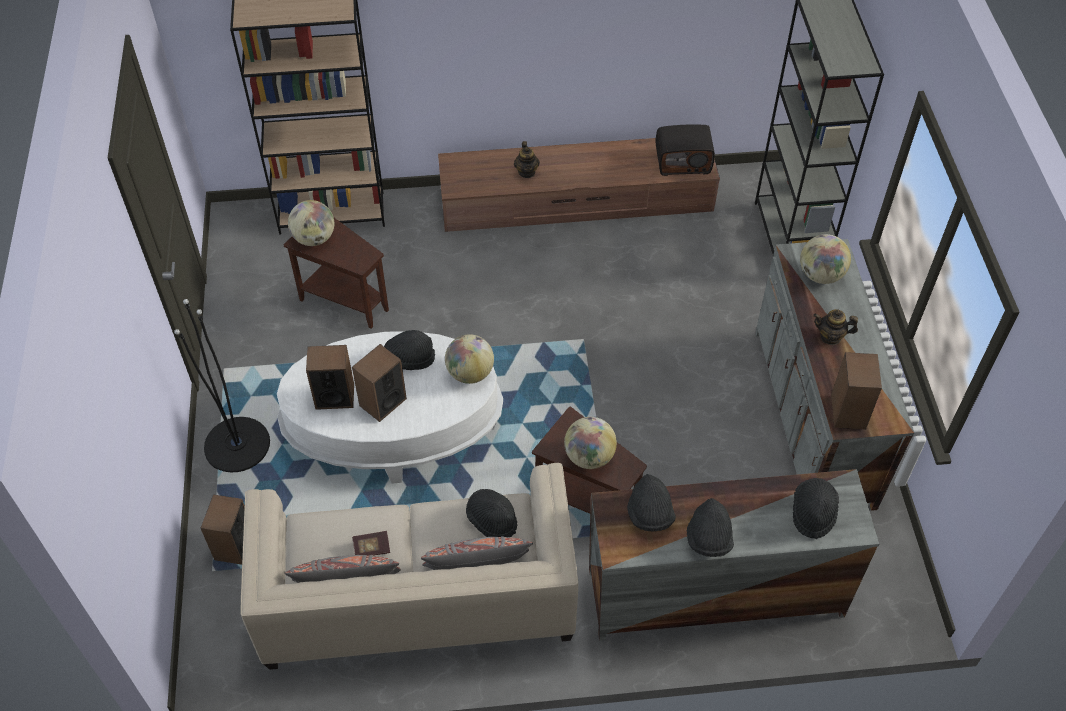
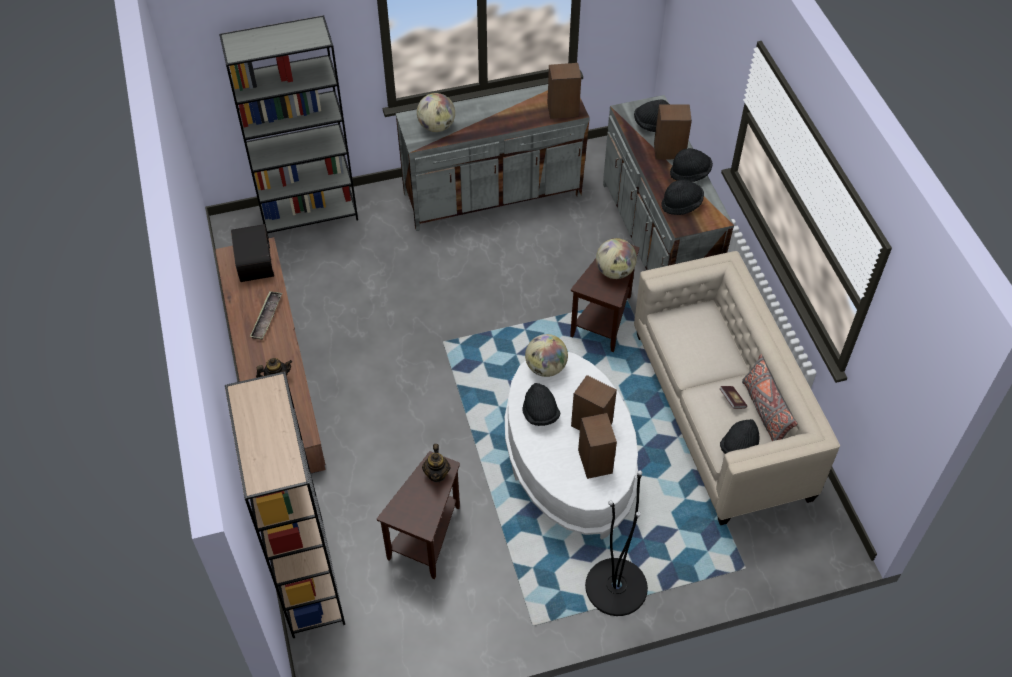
camera: 100 degrees left, 0 degrees up
speaker [201,494,245,565] -> speaker moved to [654,104,692,159]
globe [288,200,334,246] -> none
grey pillow [421,536,533,570] -> none
black hat [466,489,517,537] -> black hat moved to [720,419,759,454]
teapot [813,309,858,345] -> teapot moved to [422,444,451,482]
none -> tray [250,291,282,340]

